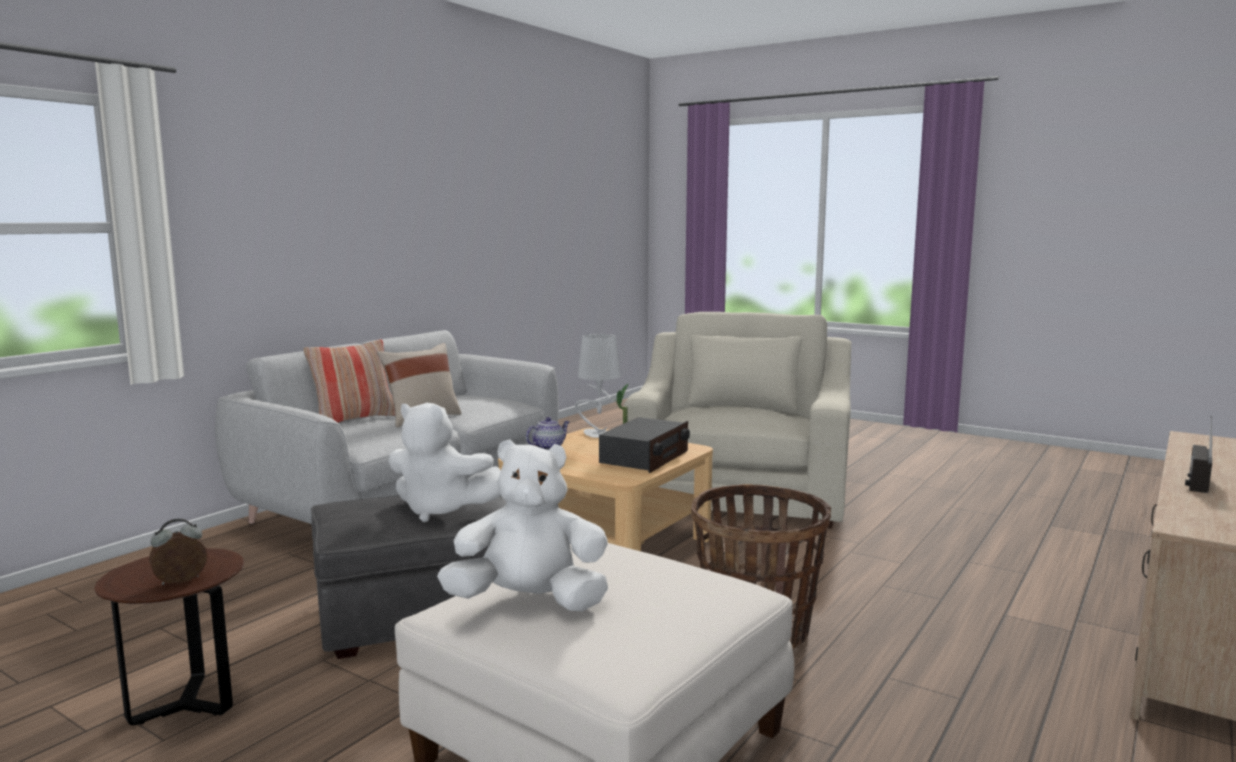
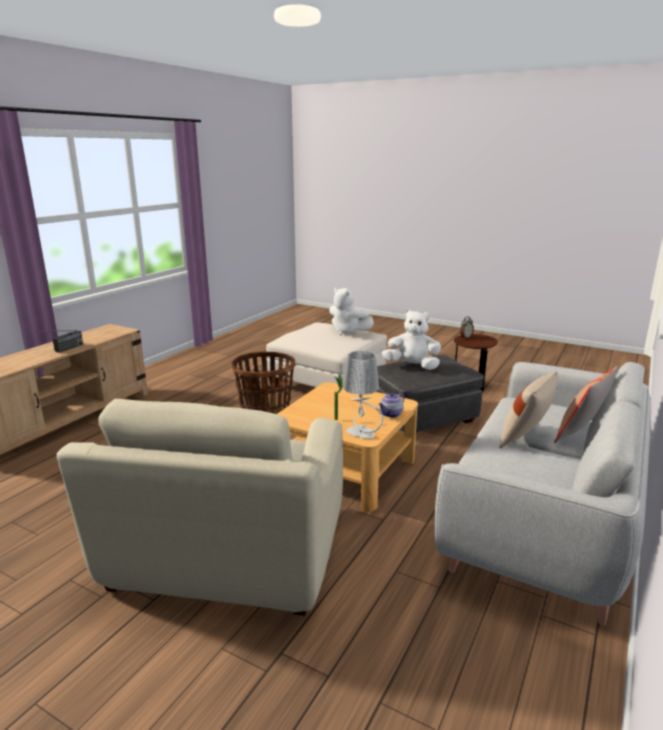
camera: 175 degrees right, 10 degrees up
white plush toy [437,440,608,611] -> white plush toy turned 45 degrees clockwise [329,288,374,335]
radio [599,417,690,473] -> none

